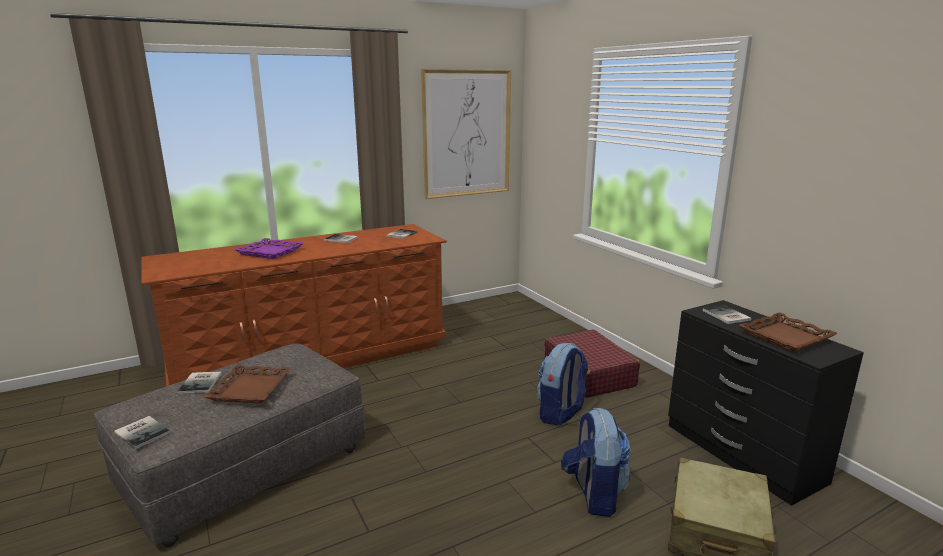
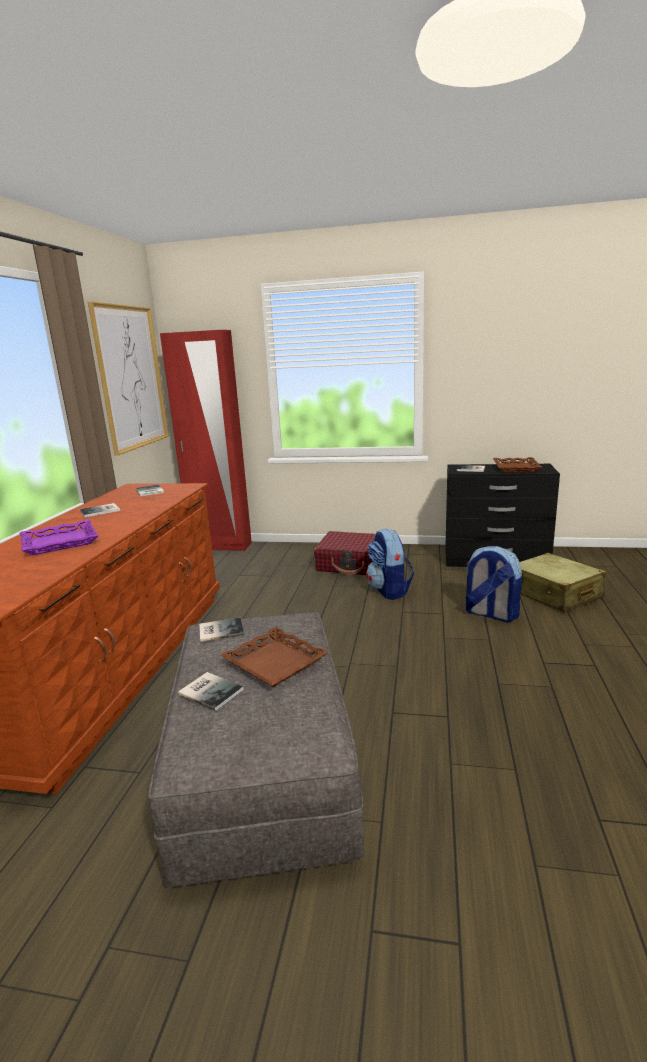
camera: 50 degrees left, 0 degrees up
book [114,416,170,449] -> book moved to [199,617,244,642]
none -> red wardrobe [160,330,252,551]

